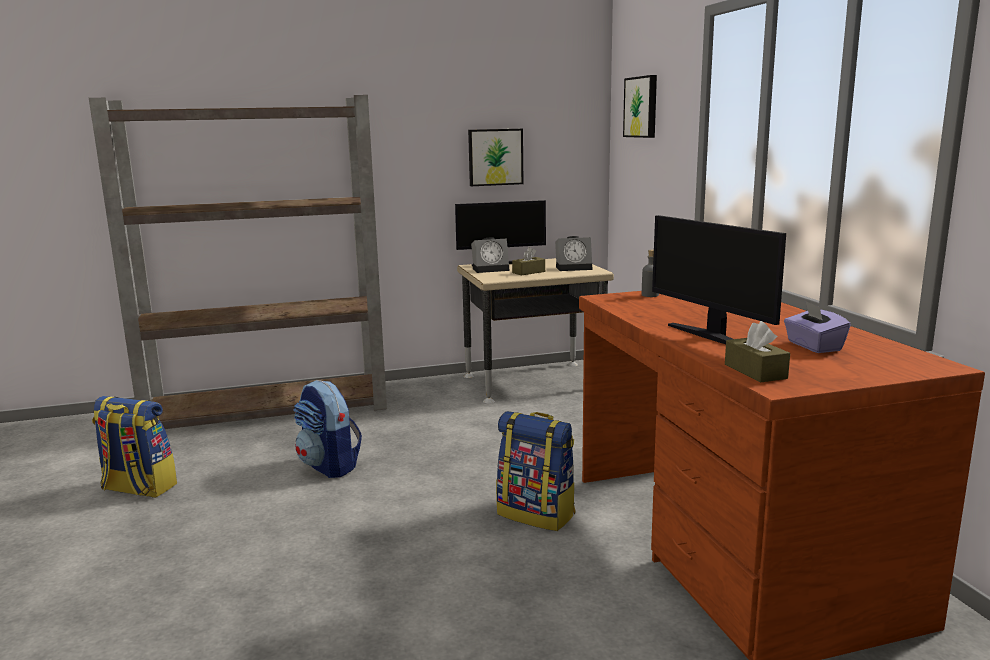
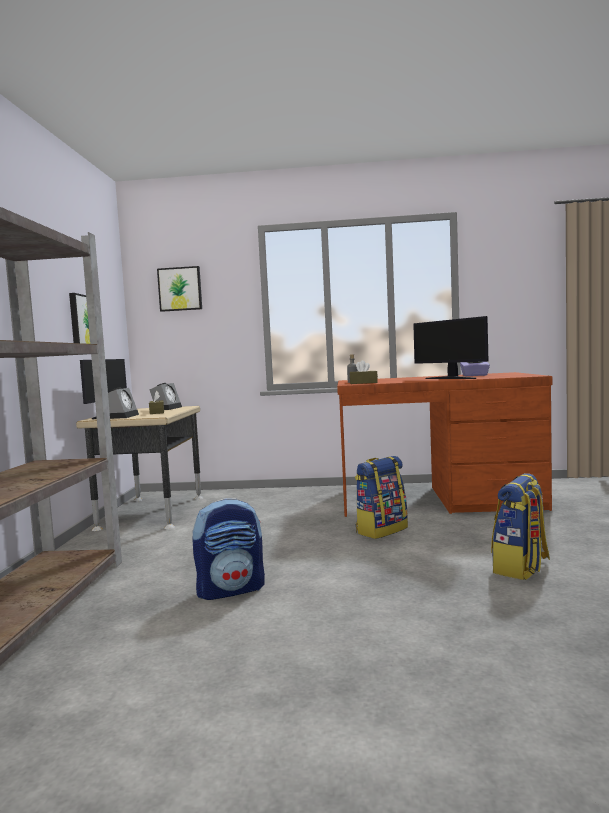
camera: 70 degrees left, 10 degrees down
backpack [92,396,177,498] -> backpack moved to [491,473,550,580]
monitor [652,215,786,344] -> monitor turned 60 degrees clockwise [413,316,489,379]
brown tissue box [725,321,790,383] -> brown tissue box moved to [350,360,378,384]

